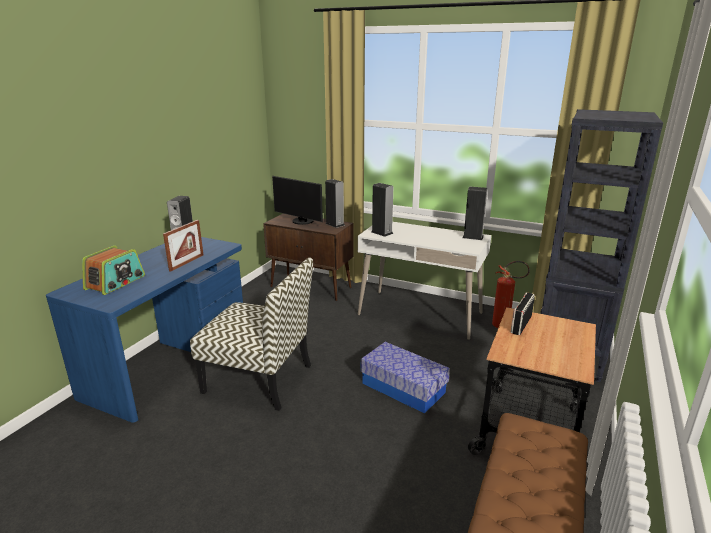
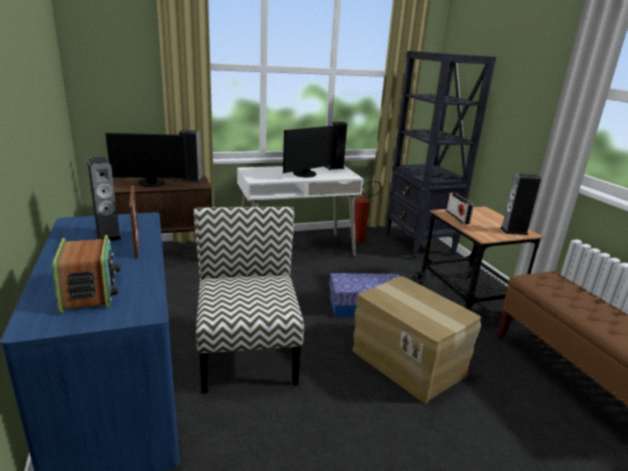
camera: 45 degrees left, 0 degrees up
chair [190,258,313,411] -> chair turned 75 degrees counterclockwise [194,207,304,393]
speaker [371,183,394,237] -> speaker moved to [500,173,541,235]
none -> monitor [283,125,339,177]
none -> cardboard box [352,276,481,404]

